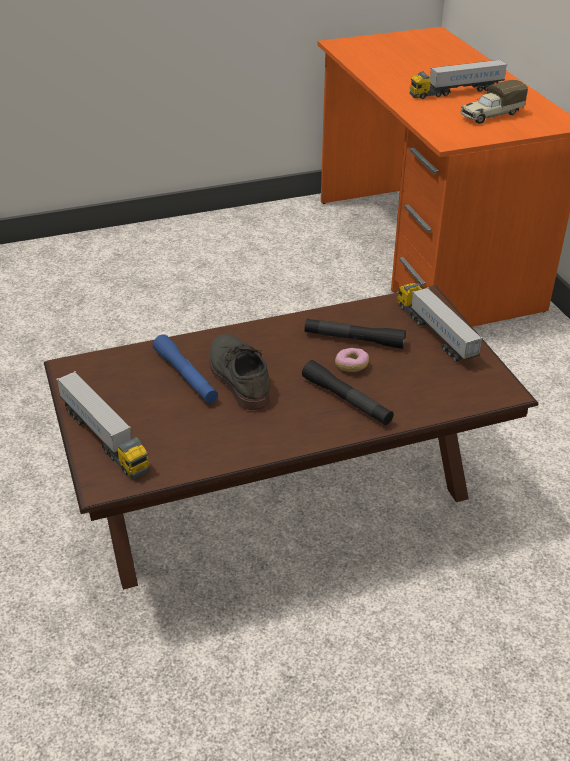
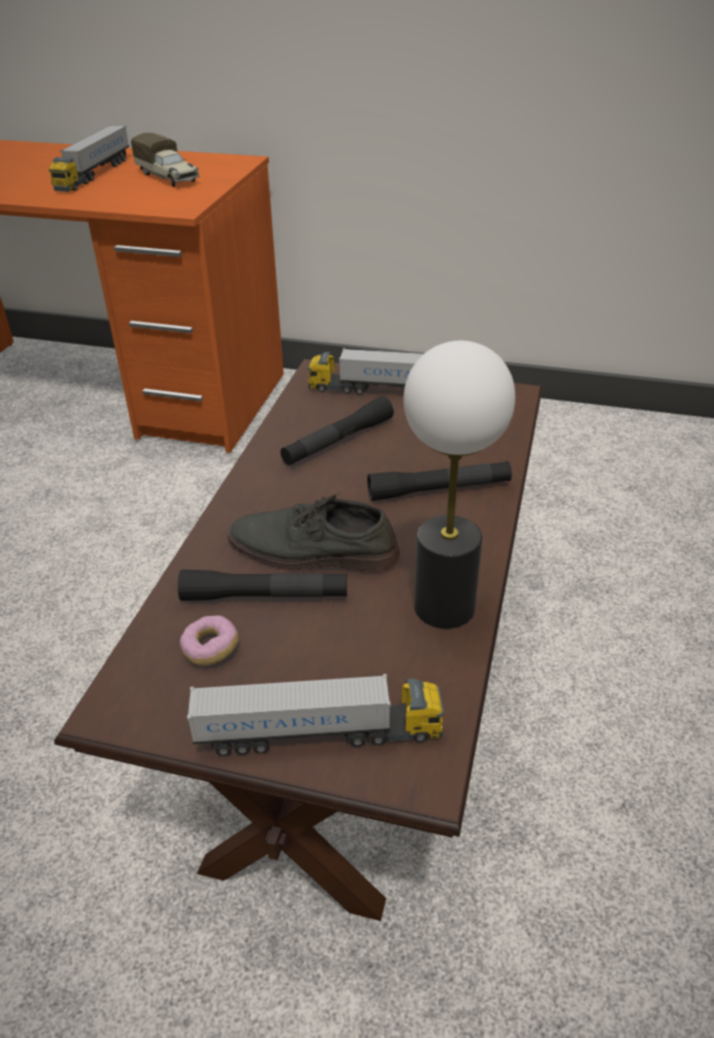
camera: 55 degrees left, 0 degrees up
blue flashlight [153,334,218,403] -> black flashlight [178,570,347,601]
donut [335,348,369,372] -> donut moved to [180,615,239,666]
toy truck [460,80,528,124] -> toy truck turned 45 degrees counterclockwise [131,133,200,187]
none -> table lamp [403,341,515,629]

